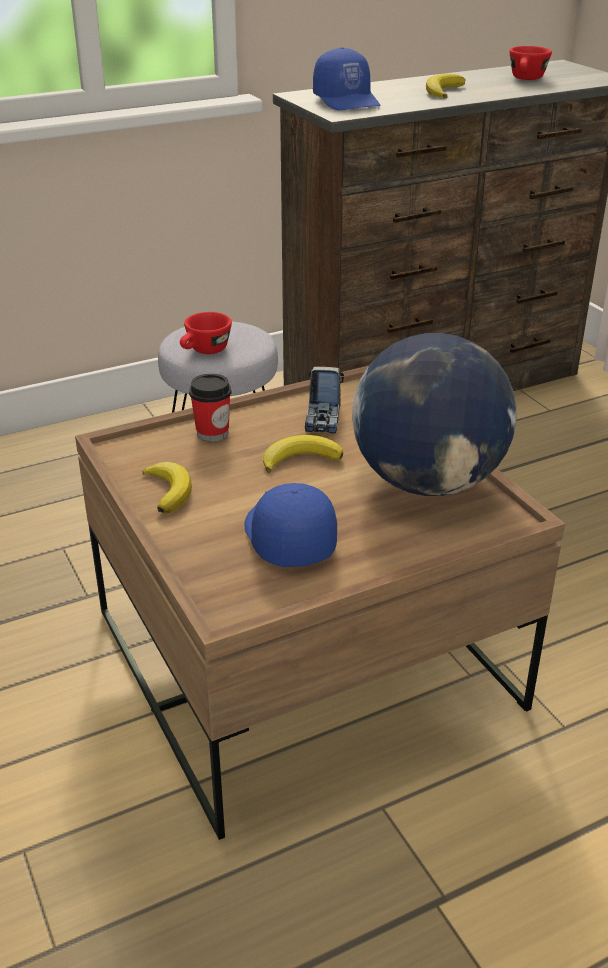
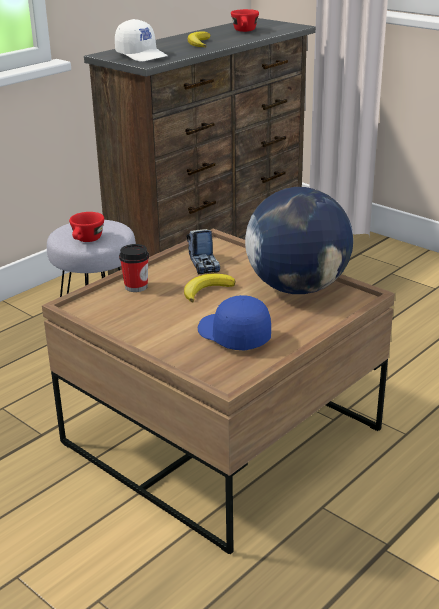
camera: 20 degrees left, 5 degrees down
banana [142,462,192,514] -> none
blue cap [313,47,380,110] -> white cap [115,19,168,62]

